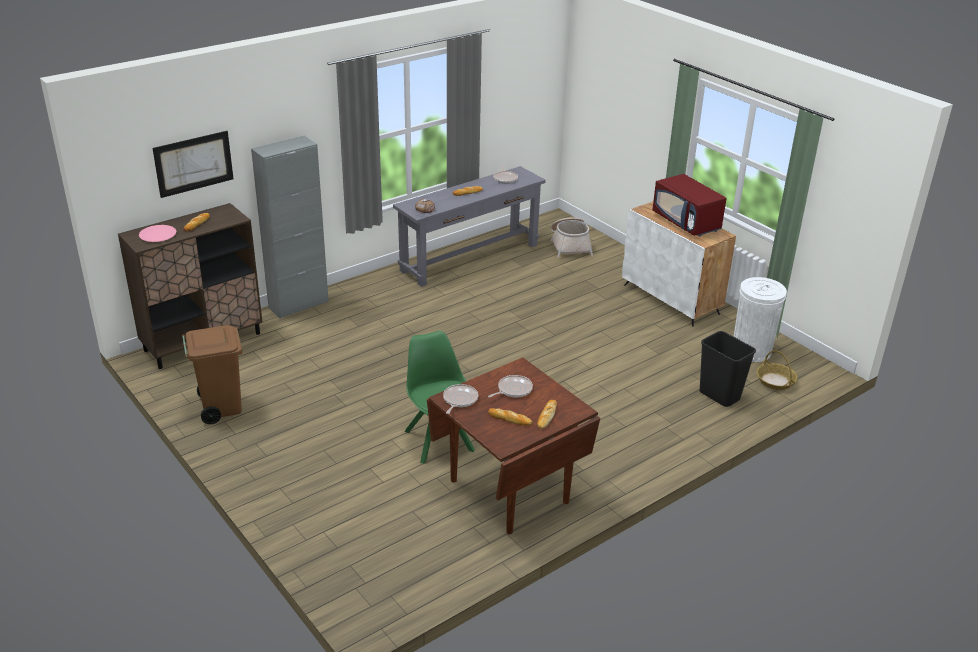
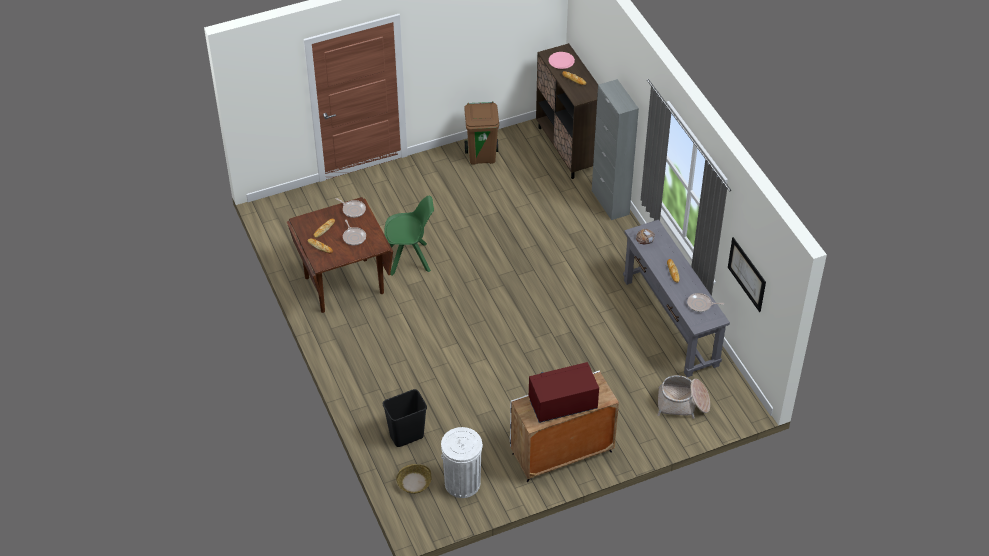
camera: 105 degrees right, 15 degrees up
picture [152,131,234,198] -> picture moved to [728,237,766,312]

